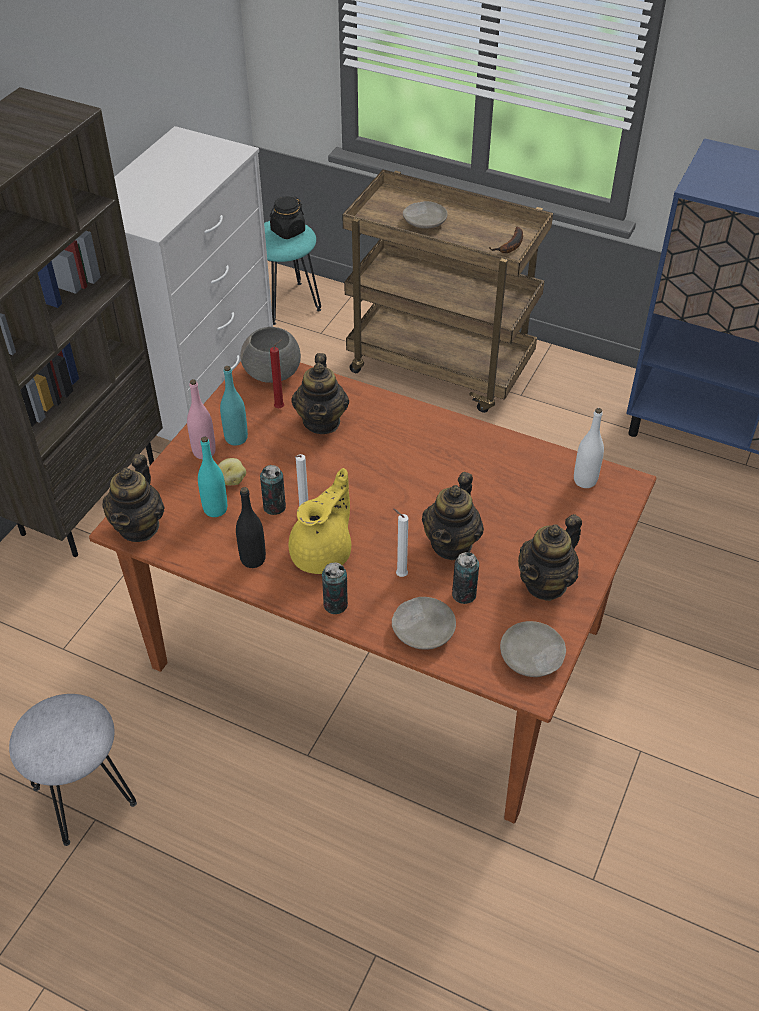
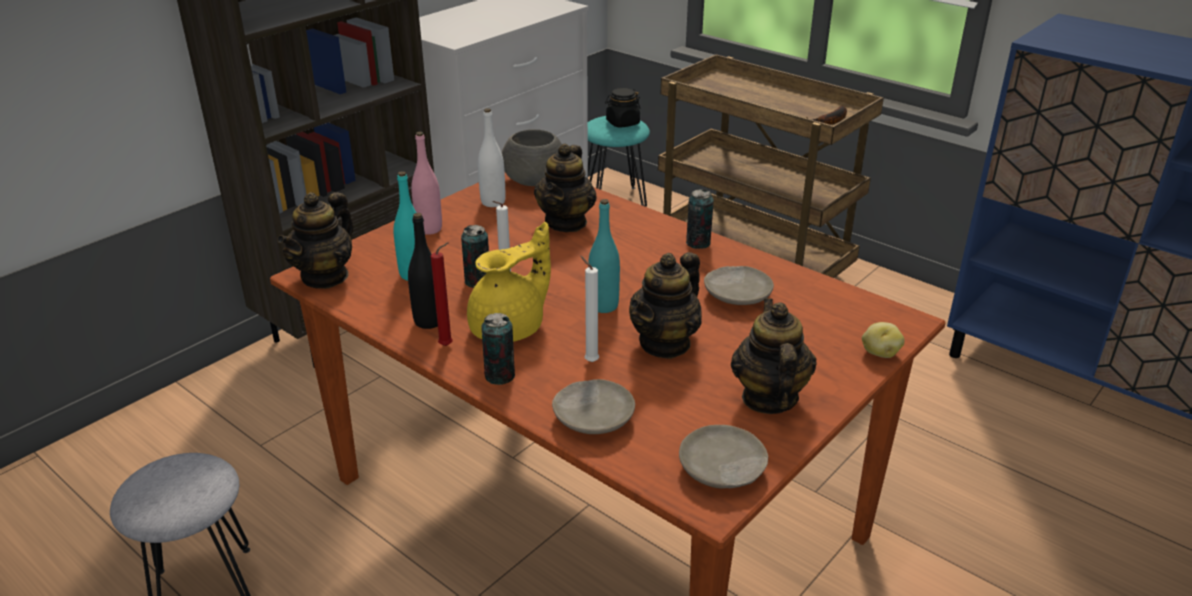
camera: 15 degrees right, 15 degrees down
potato [218,458,246,485] -> potato moved to [862,322,905,358]
turquoise bottle [220,366,248,446] -> turquoise bottle moved to [588,199,620,313]
red candle [270,340,284,408] -> red candle moved to [431,242,453,346]
beige plate [403,201,448,229] -> beige plate moved to [704,266,774,305]
can [452,552,479,604] -> can moved to [686,189,714,249]
teapot [518,514,582,601] -> teapot turned 120 degrees clockwise [731,298,817,414]
white bottle [574,408,604,488] -> white bottle moved to [478,108,505,207]

